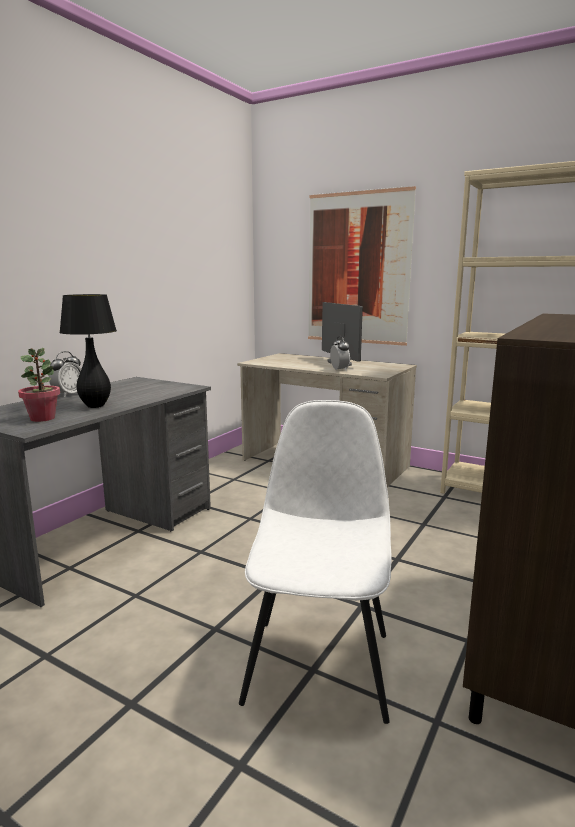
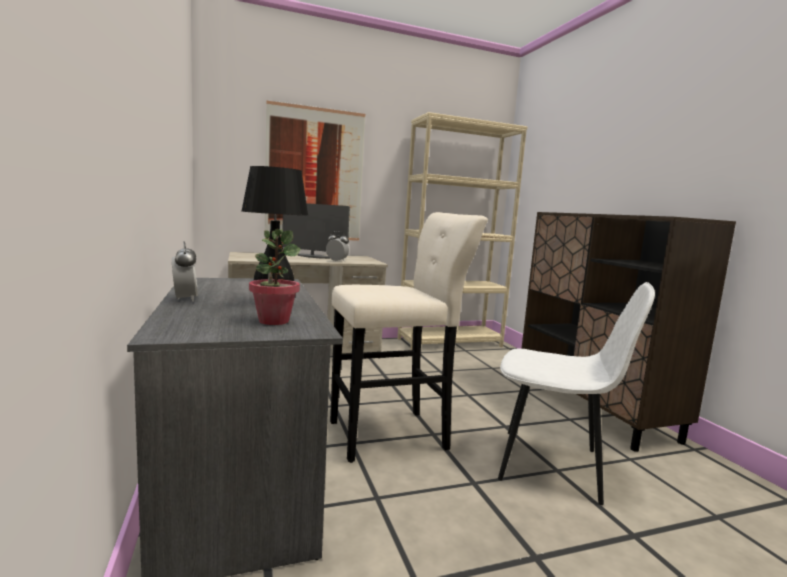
camera: 50 degrees left, 5 degrees down
white chair [239,400,392,724] -> white chair turned 150 degrees clockwise [498,282,655,505]
none -> beige stool [330,212,488,463]

